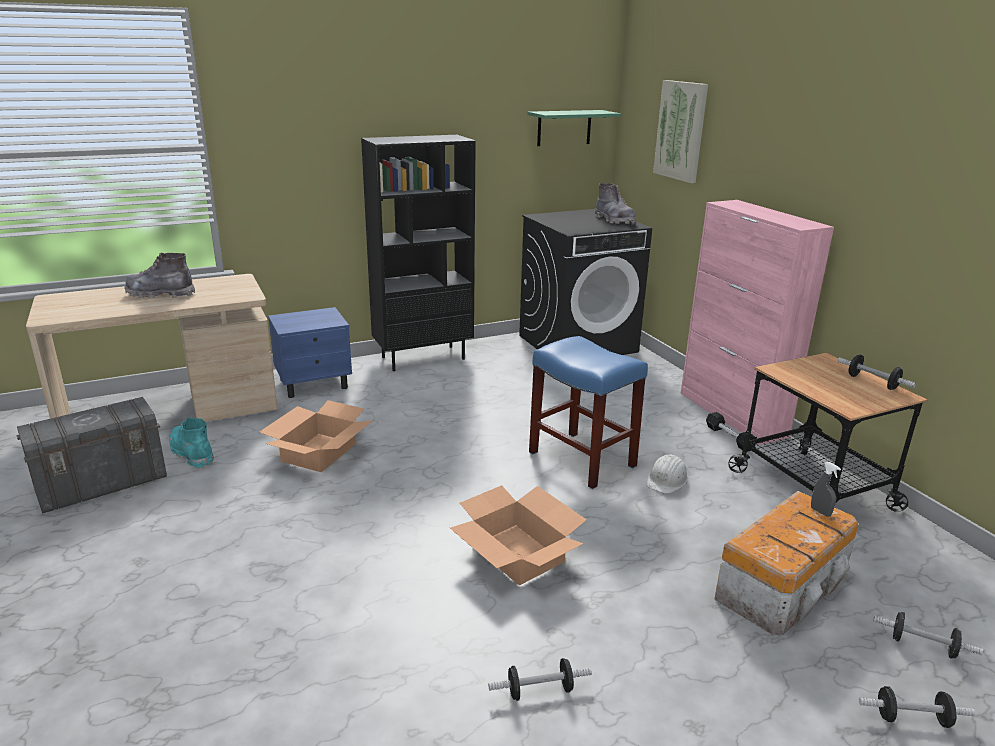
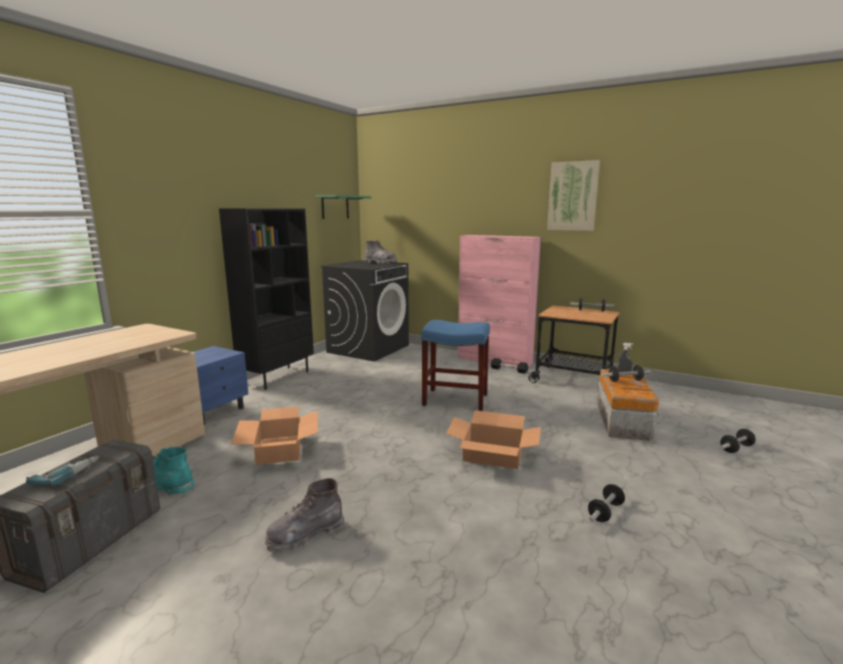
camera: 35 degrees left, 10 degrees down
grey boot [124,253,195,299] -> grey boot moved to [265,478,344,553]
white hard hat [647,454,688,494] -> none
picture [653,80,708,183] -> picture moved to [547,160,600,231]
dumbbell [873,612,983,659] -> dumbbell moved to [601,365,651,382]
none -> power drill [26,456,99,486]

